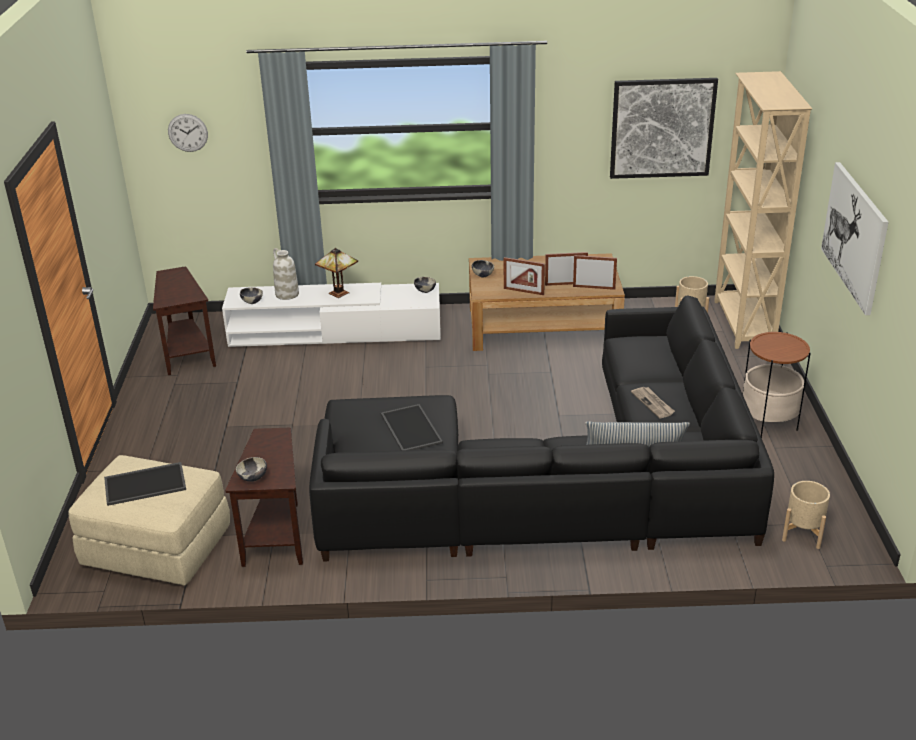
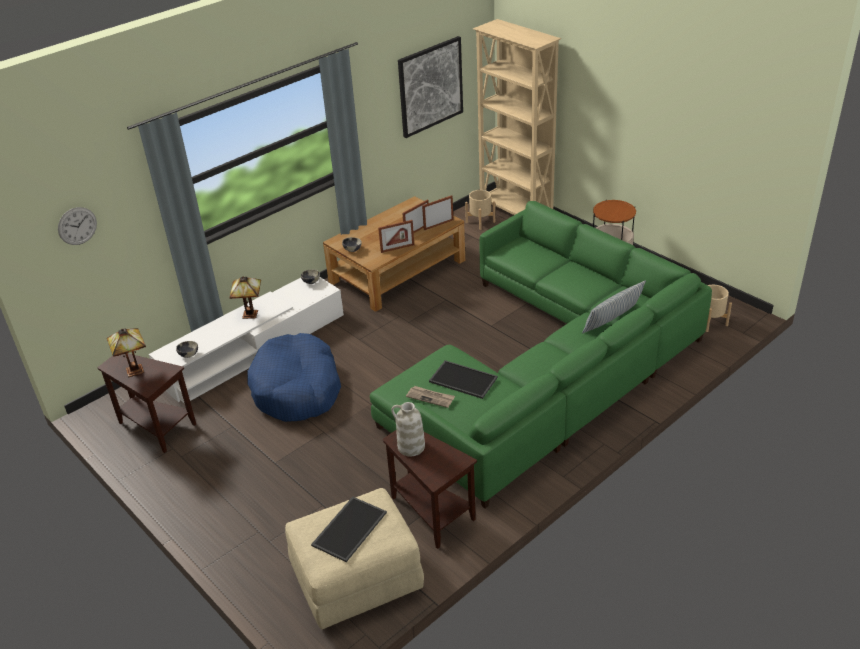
camera: 40 degrees left, 5 degrees up
bowl [236,457,267,482] -> none
white vase [273,248,299,300] -> white vase moved to [391,402,425,456]
black sofa [309,296,774,561] -> green sofa [370,201,712,508]
newspaper [631,387,675,418] -> newspaper moved to [406,386,455,408]
picture [821,162,889,315] -> none
none -> table lamp [107,328,146,377]
none -> blue dog bed [247,333,341,422]

